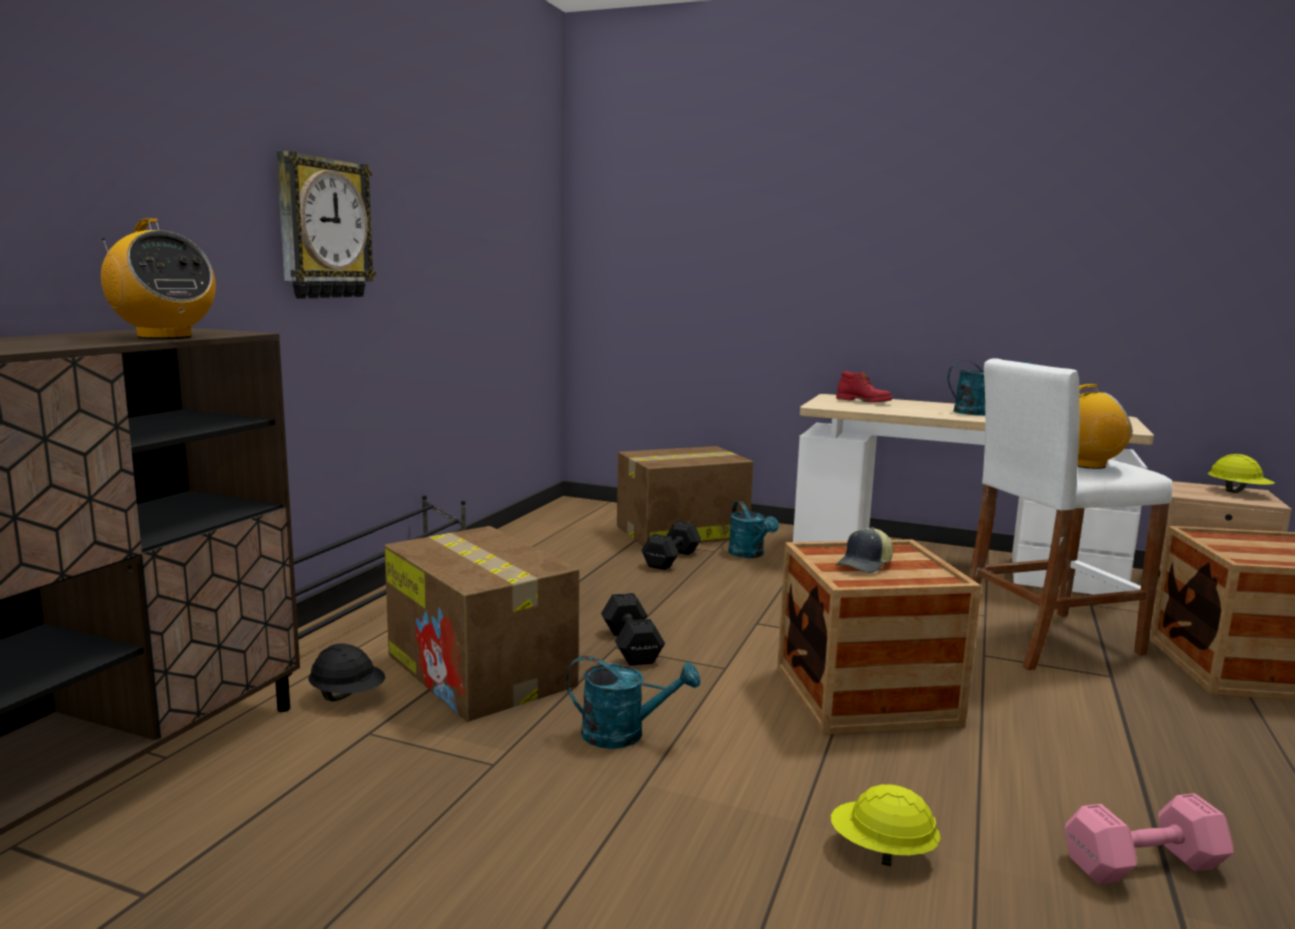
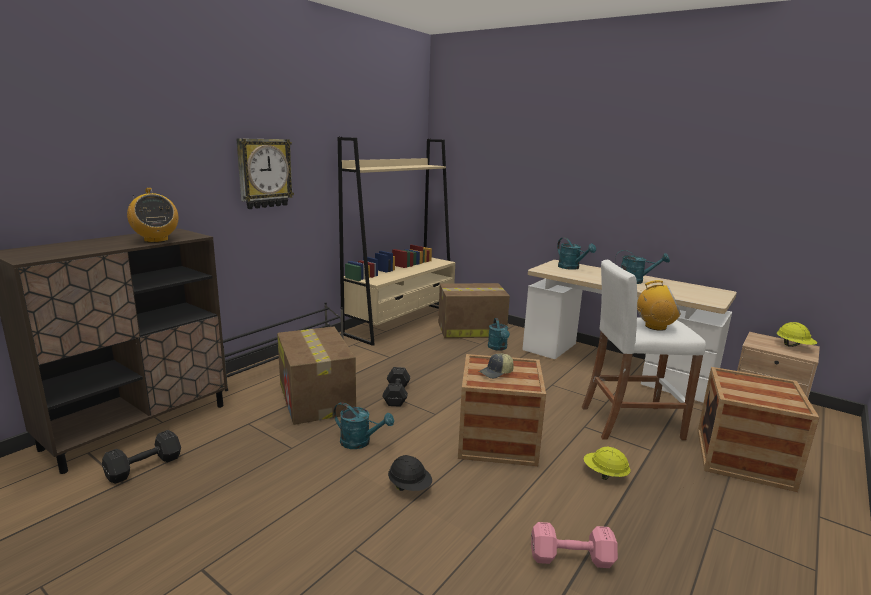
camera: 15 degrees right, 5 degrees up
black hard hat [308,643,385,702] -> black hard hat moved to [388,455,432,491]
black dumbbell [641,521,701,570] -> black dumbbell moved to [102,430,181,484]
yellow hard hat [831,784,941,866] -> yellow hard hat moved to [584,446,631,480]
red boot [836,371,892,402] -> turquoise watering can [557,238,596,270]
none -> beige bookcase [338,137,455,346]

